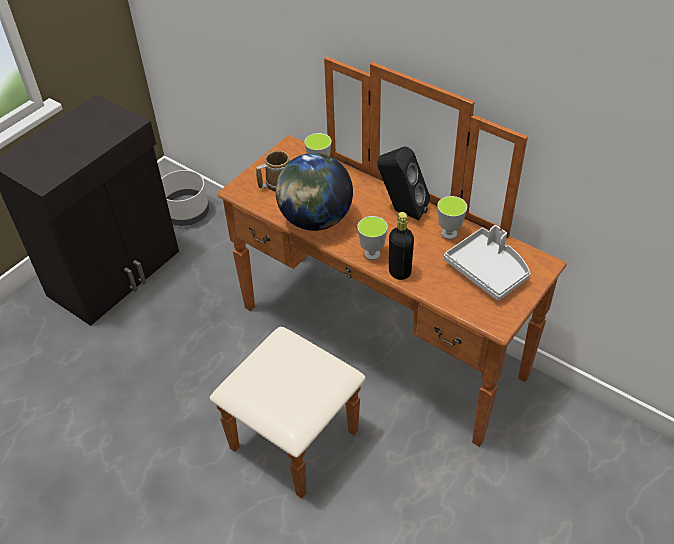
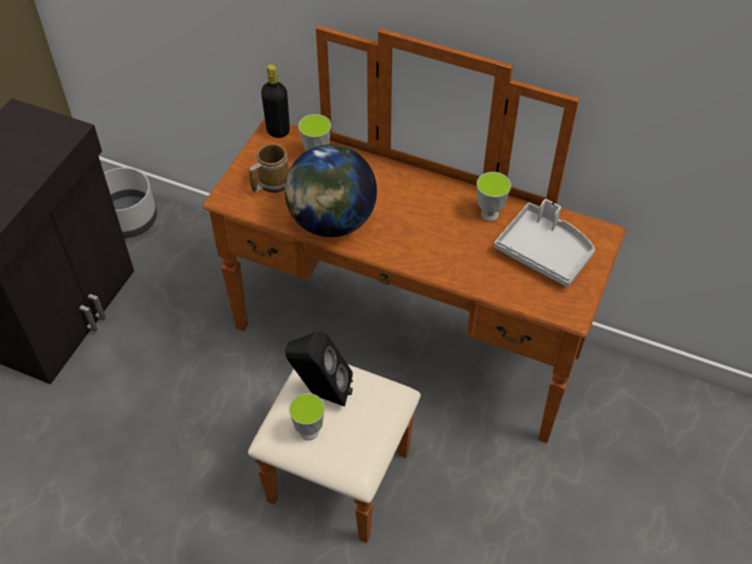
camera: 15 degrees left, 5 degrees up
cup [357,216,388,260] -> cup moved to [289,393,325,440]
black speaker [377,146,430,220] -> black speaker moved to [285,331,353,407]
black bottle [389,212,414,280] -> black bottle moved to [261,64,290,138]

